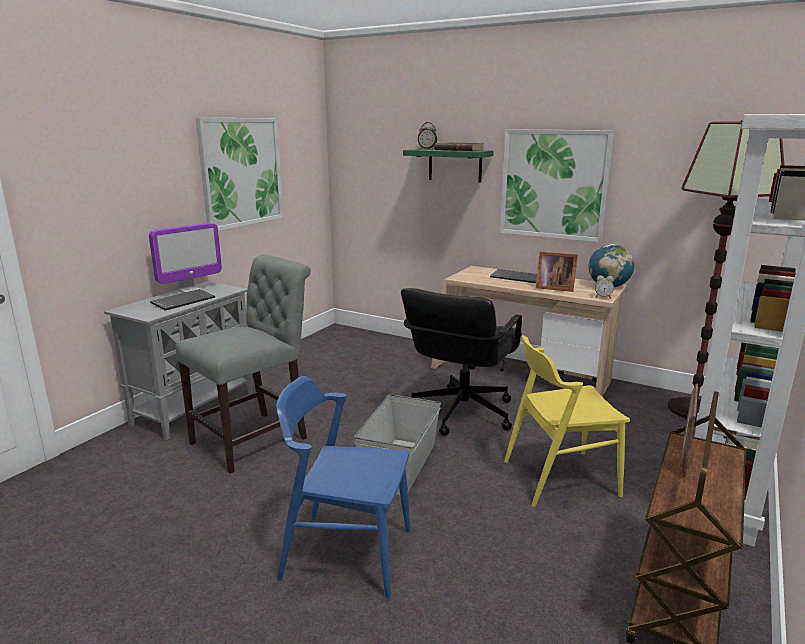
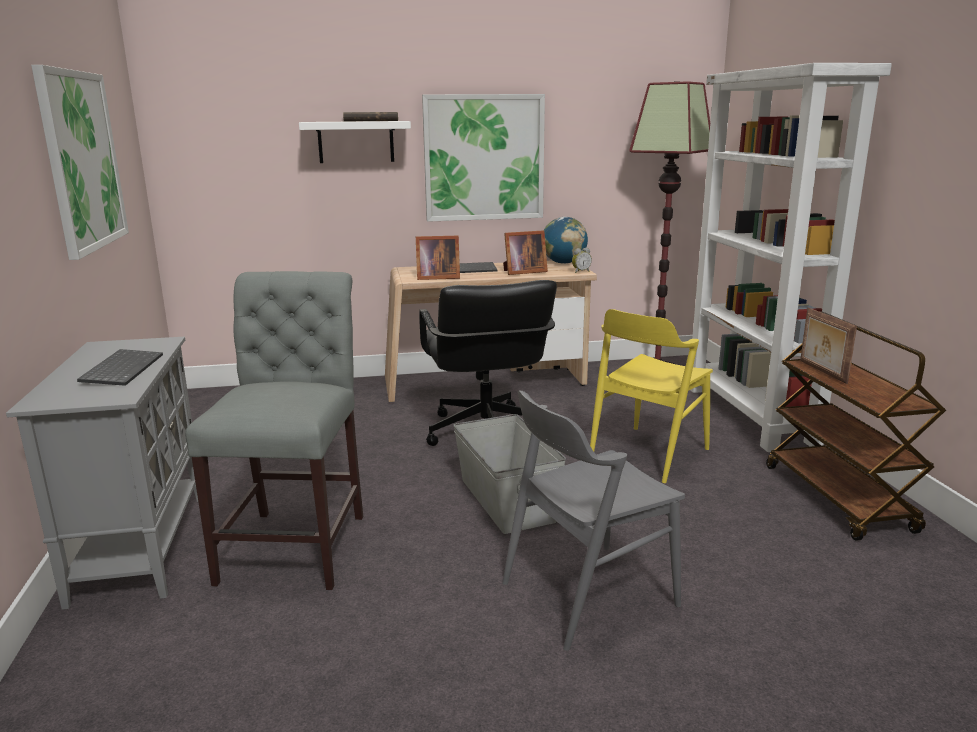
camera: 40 degrees left, 0 degrees up
monitor [149,223,222,293] -> none
blue chair [277,376,411,599] -> grey chair [502,390,685,651]
green shelf [403,149,494,182] -> white shelf [299,121,411,163]
alarm clock [418,122,437,149] -> none
none -> picture frame [416,236,460,280]

